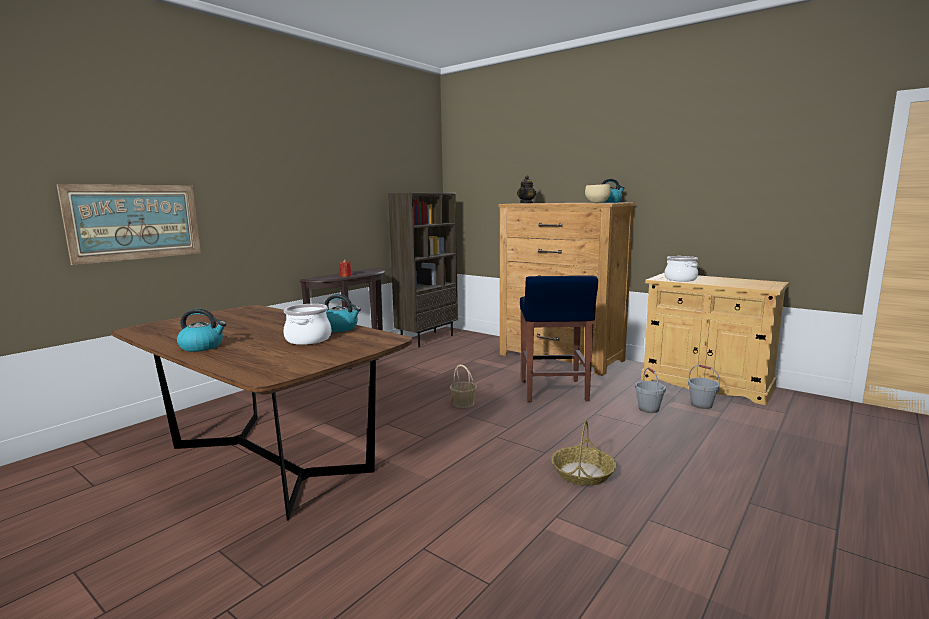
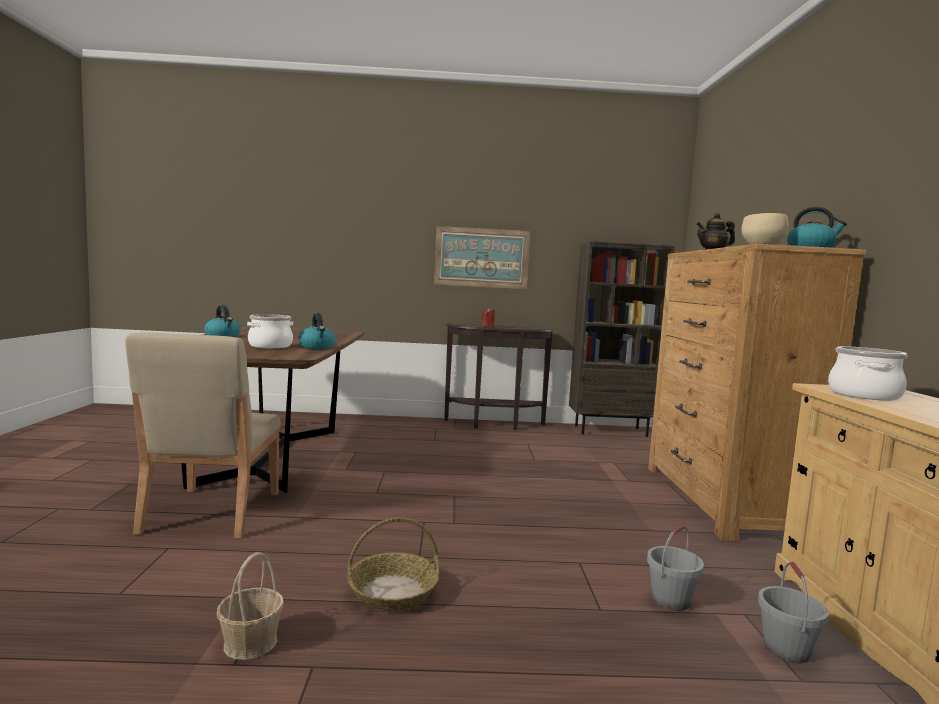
camera: 50 degrees right, 5 degrees down
picture [57,184,201,265] -> picture moved to [434,226,530,289]
basket [450,365,477,408] -> basket moved to [217,552,284,660]
blue stool [520,275,598,402] -> none
none -> beige chair [125,332,280,539]

